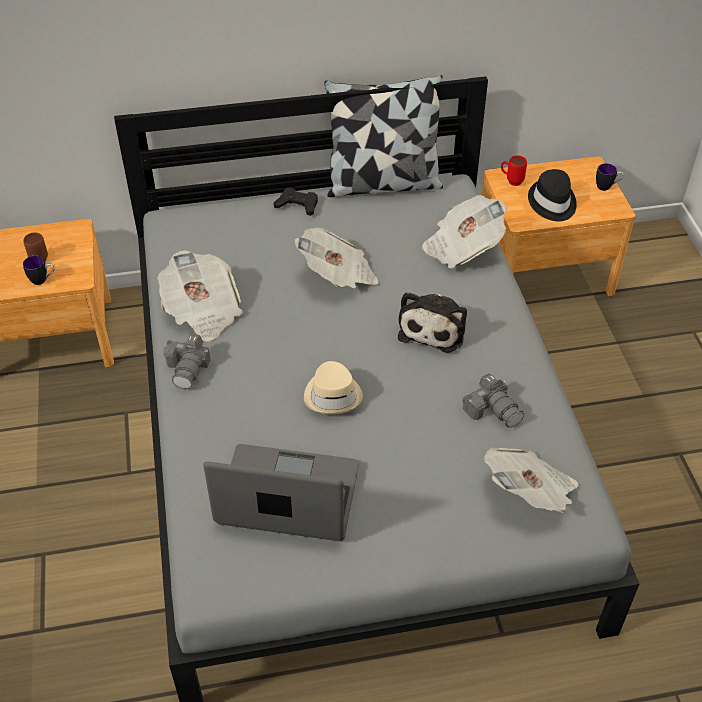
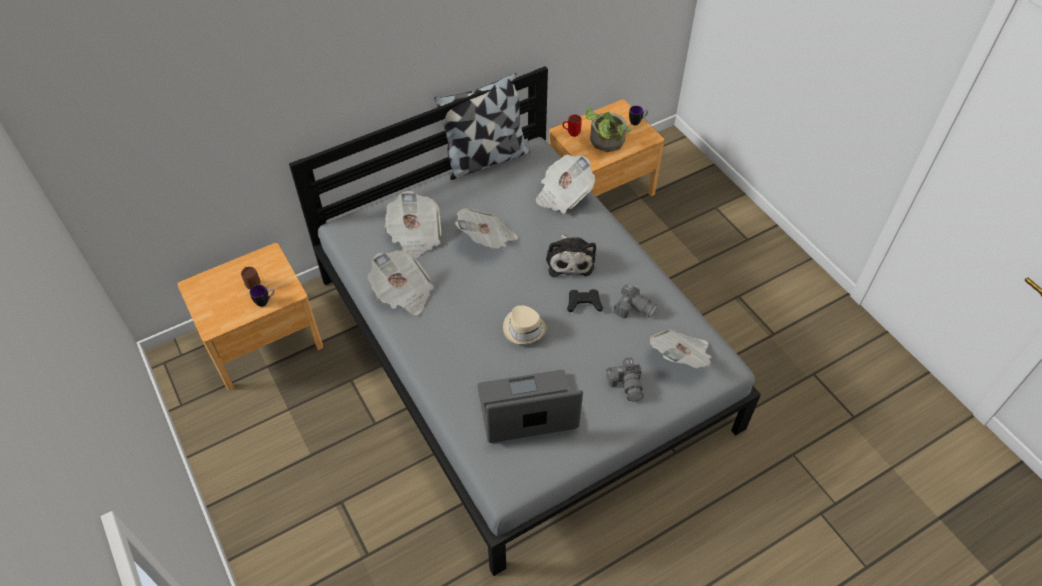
camera: 20 degrees left, 5 degrees up
camera [164,334,211,389] -> camera moved to [606,357,644,401]
black game controller [274,188,318,216] -> black game controller moved to [567,289,603,312]
black hat [528,169,577,221] -> potted plant [585,107,632,152]
none -> newspaper [384,191,441,258]

